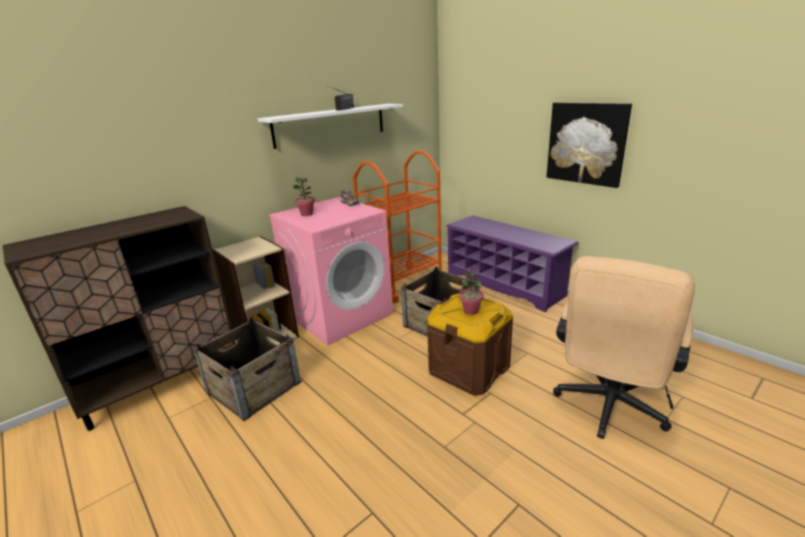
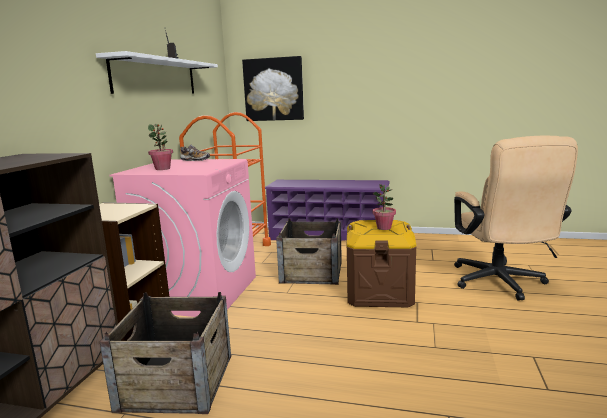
camera: 35 degrees left, 10 degrees down
picture [546,102,632,188] -> picture moved to [242,56,304,121]

